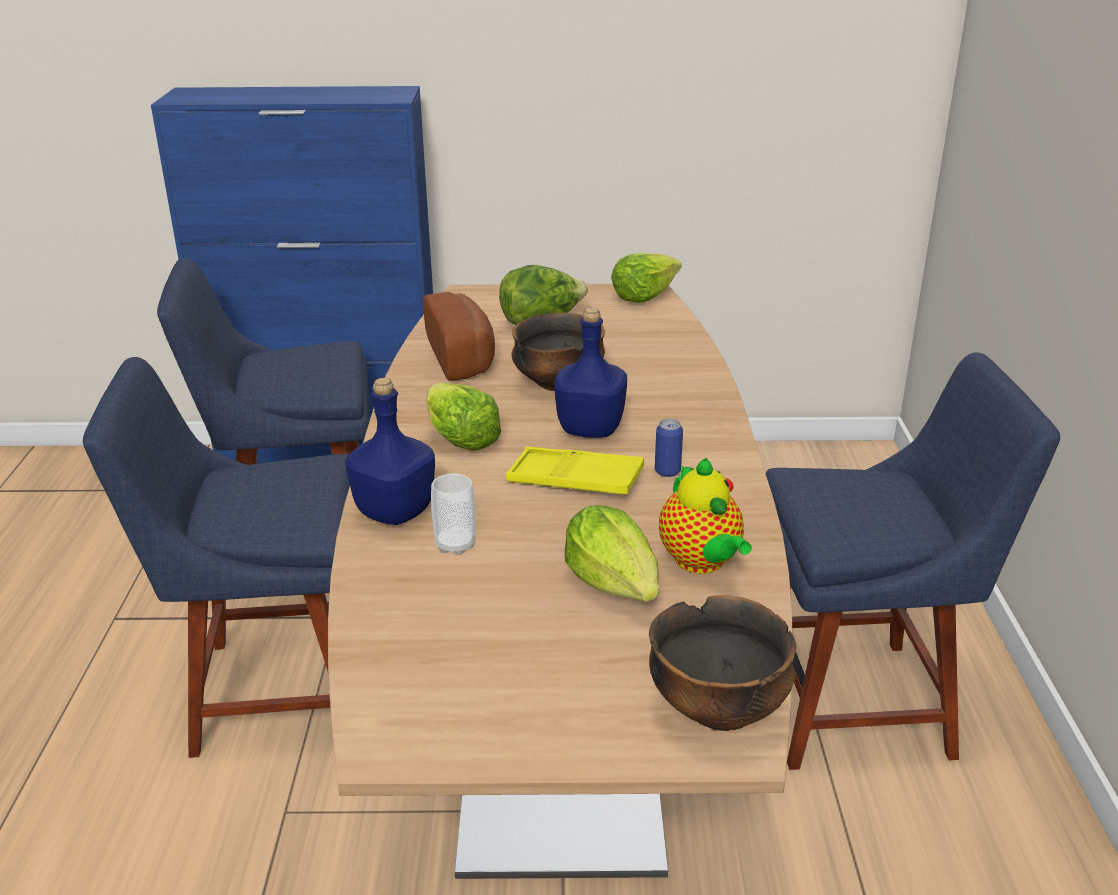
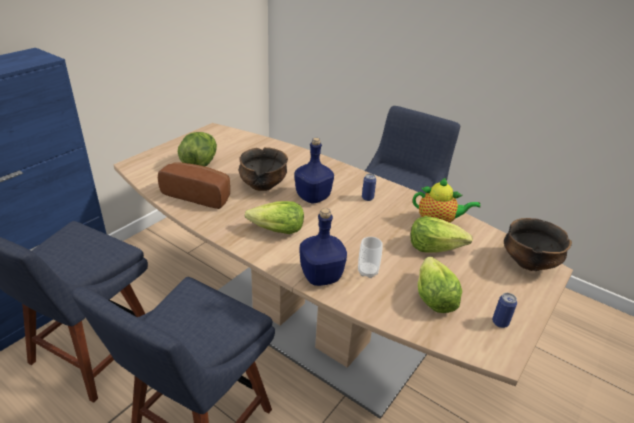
camera: 55 degrees left, 5 degrees up
yellow tray [506,447,644,495] -> none
lettuce [611,253,682,303] -> lettuce moved to [418,257,462,313]
none -> can [492,293,517,328]

